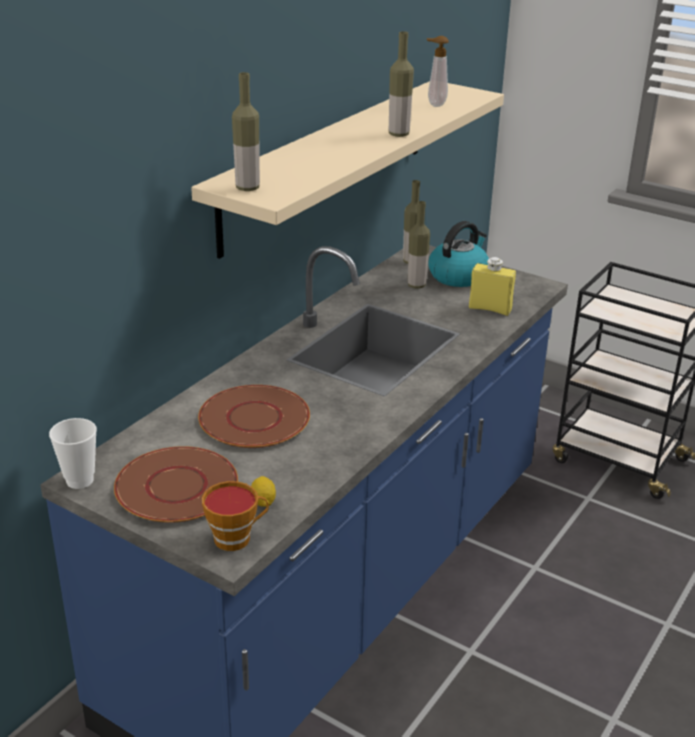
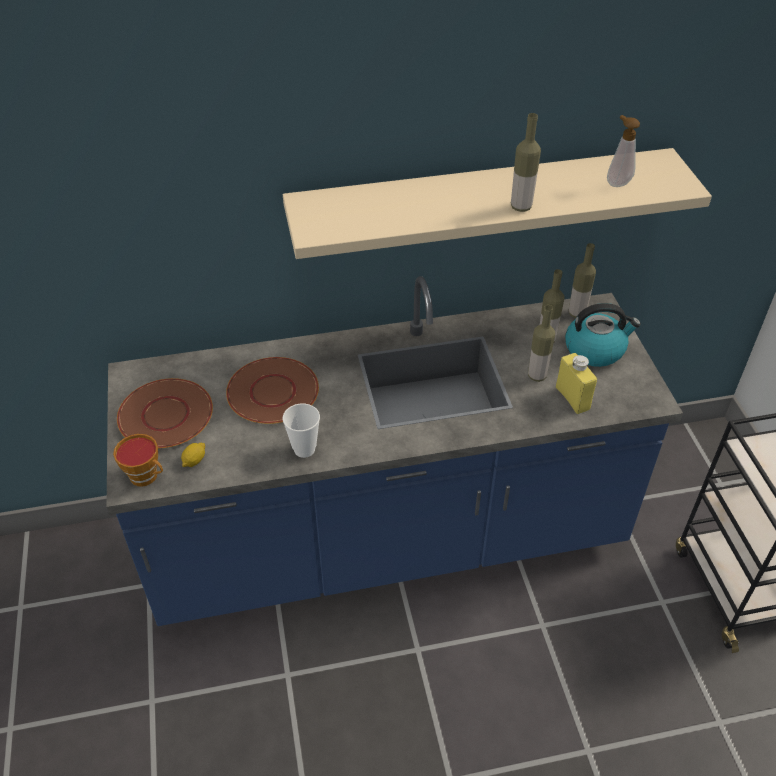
camera: 45 degrees right, 15 degrees up
cup [49,418,97,489] -> cup moved to [282,404,320,458]
bottle [232,72,260,191] -> bottle moved to [528,305,555,382]

